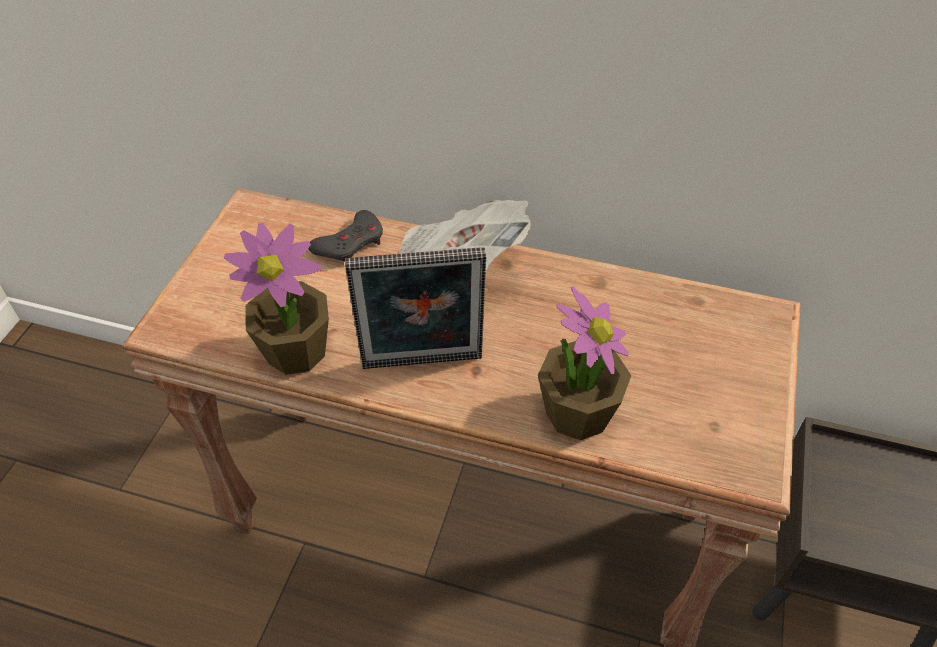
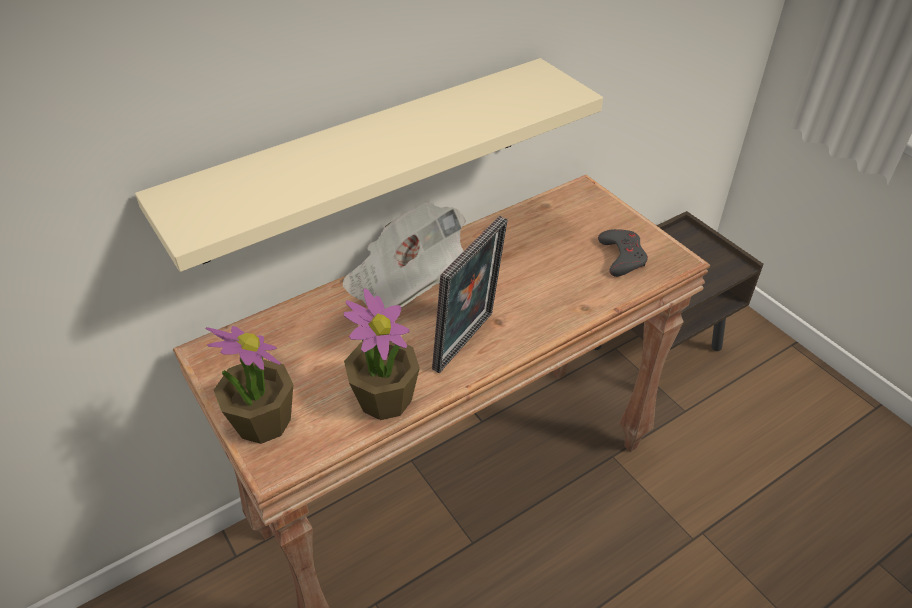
camera: 50 degrees left, 5 degrees down
grey game controller [308,210,383,262] -> grey game controller moved to [598,229,648,277]
potted plant [538,286,631,440] -> potted plant moved to [205,326,293,444]
none -> beige shelf [135,58,603,272]

